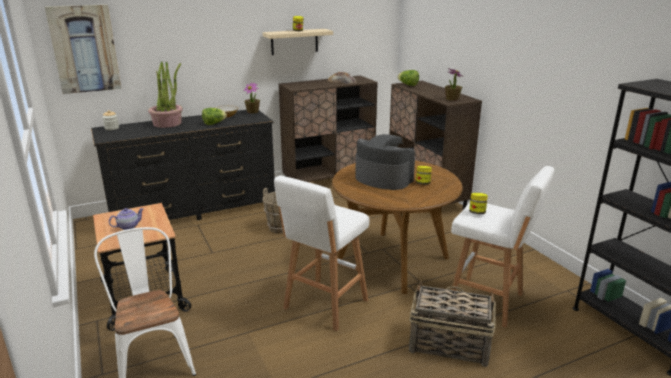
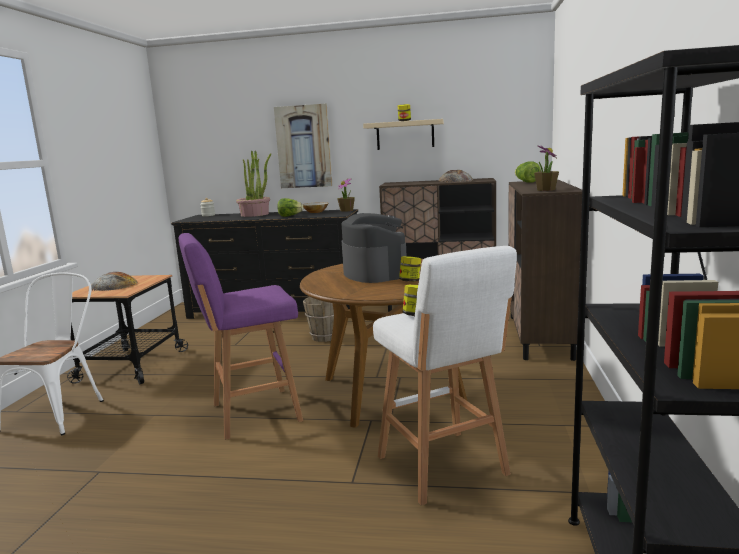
camera: 35 degrees right, 10 degrees down
picture [45,4,121,94] -> picture moved to [274,104,333,188]
teapot [109,208,144,230] -> bread [91,272,138,291]
white stool [274,176,369,331] -> purple stool [179,233,303,440]
basket [409,281,495,367] -> none

